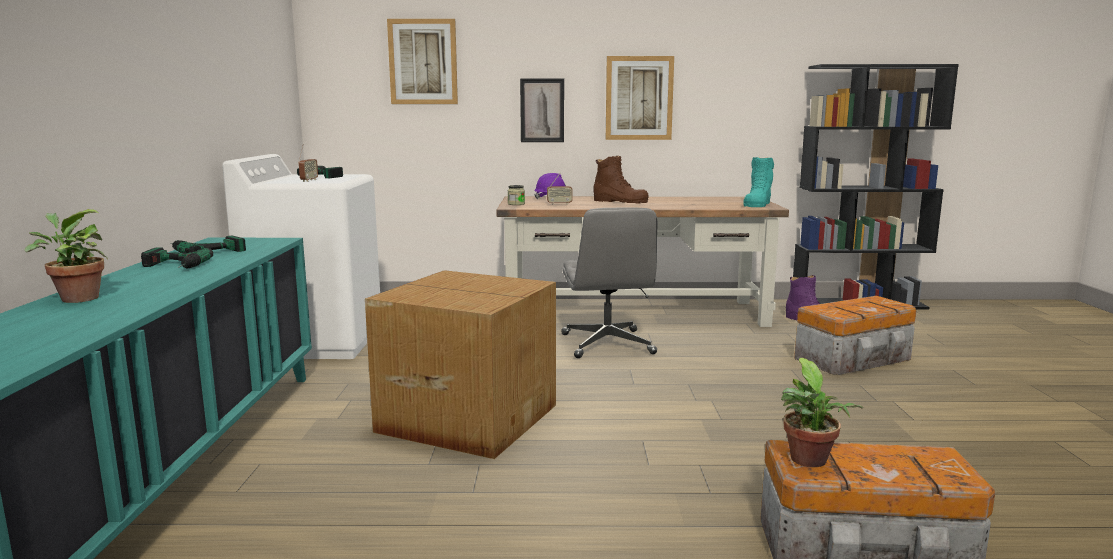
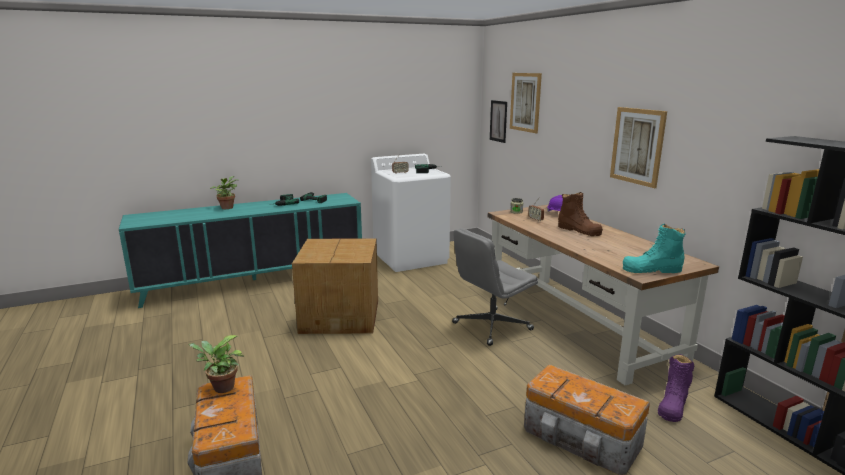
camera: 65 degrees right, 5 degrees up
picture [520,79,564,142] -> picture moved to [490,100,507,143]
brown boot [593,156,649,203] -> brown boot turned 45 degrees counterclockwise [558,192,603,236]

